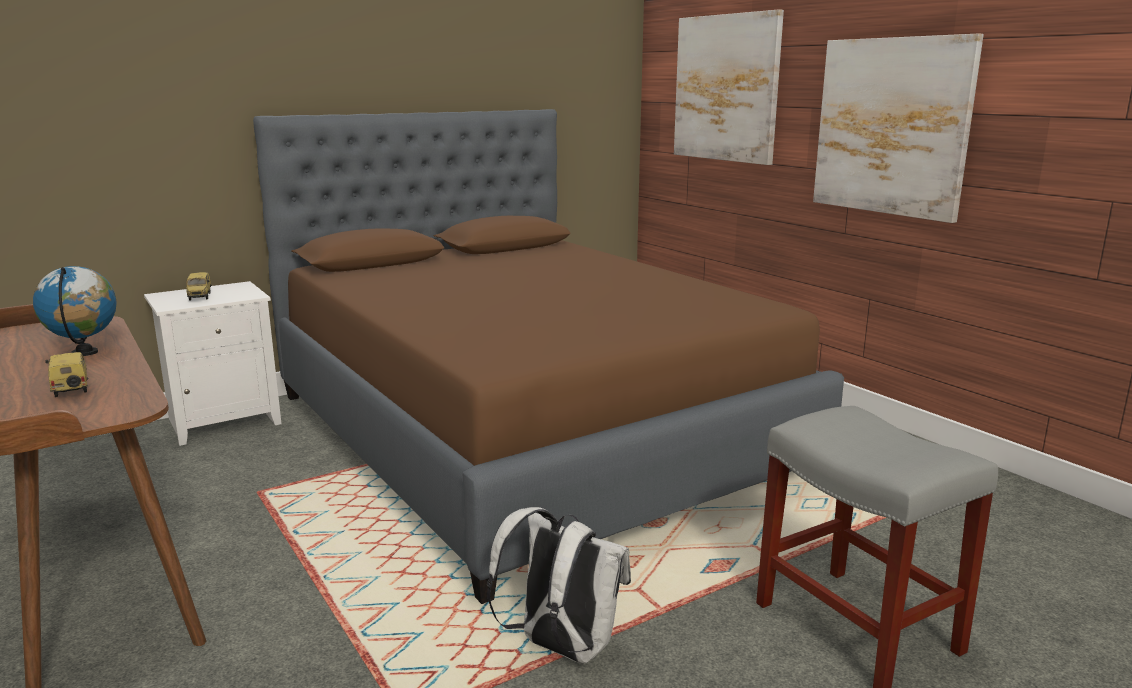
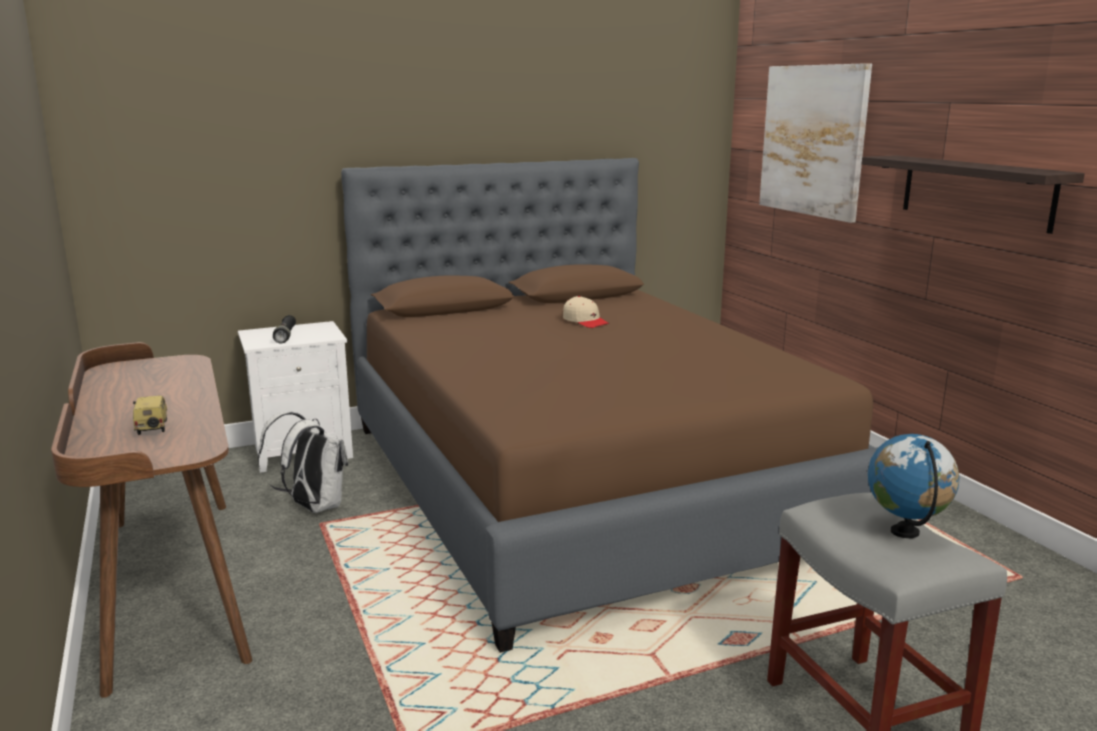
camera: 10 degrees right, 0 degrees up
globe [33,266,117,356] -> globe moved to [868,434,959,538]
toy car [186,272,212,300] -> black flashlight [273,315,296,343]
white backpack [487,507,631,663] -> white backpack moved to [258,412,348,513]
picture [813,34,984,223] -> shelf [862,155,1085,234]
none -> beige cap [563,296,609,328]

